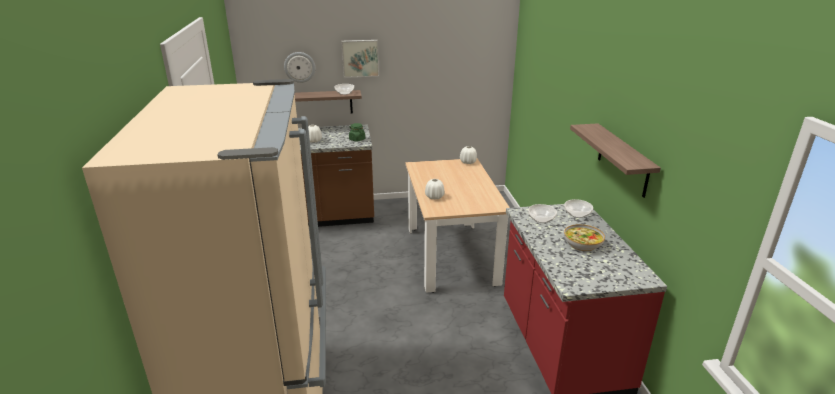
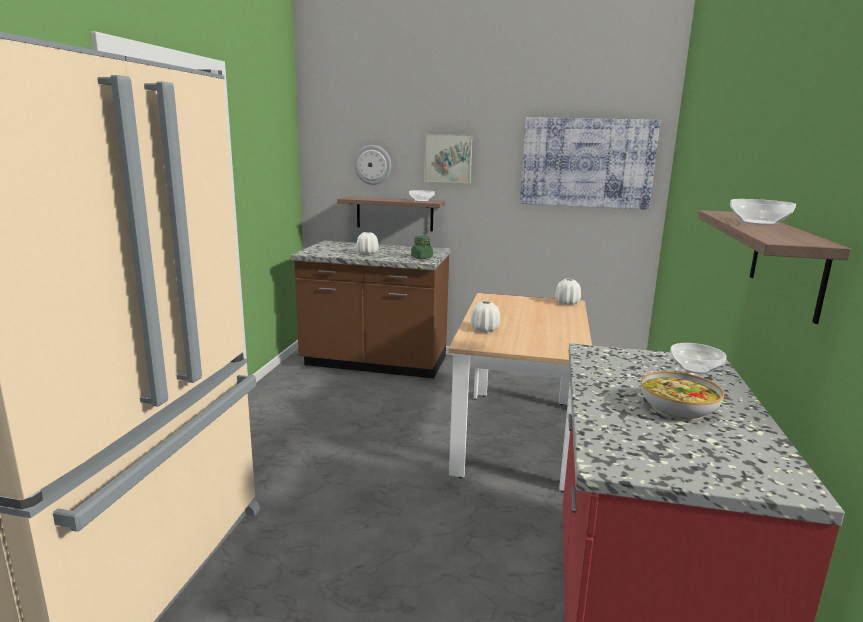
camera: 20 degrees right, 10 degrees down
bowl [528,204,557,223] -> bowl moved to [730,199,796,225]
none -> picture [520,117,661,210]

